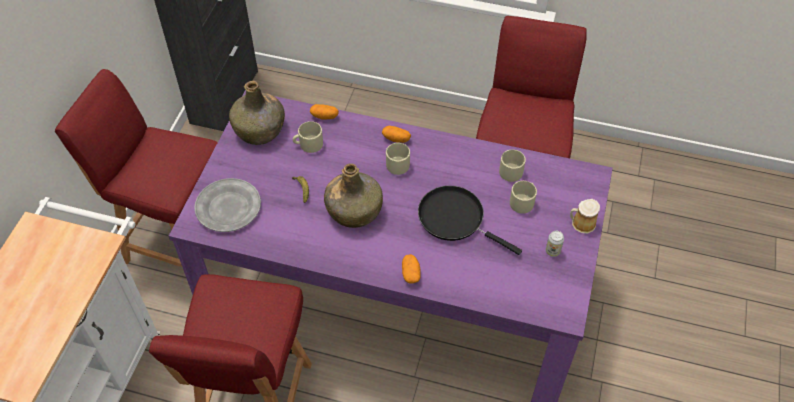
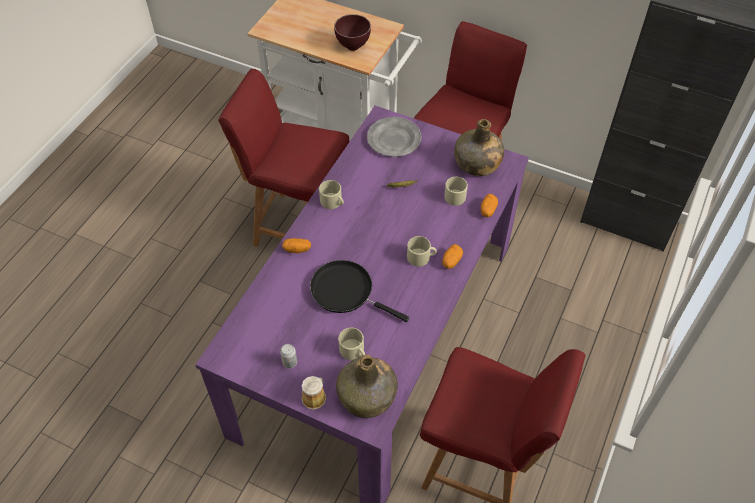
camera: 100 degrees right, 0 degrees up
green bottle [324,163,383,228] -> green bottle moved to [336,355,398,418]
black frying pan [418,186,522,255] -> black frying pan turned 105 degrees counterclockwise [310,260,409,322]
beige mug [499,150,526,182] -> beige mug moved to [319,180,344,209]
none -> brown bowl [334,14,371,51]

